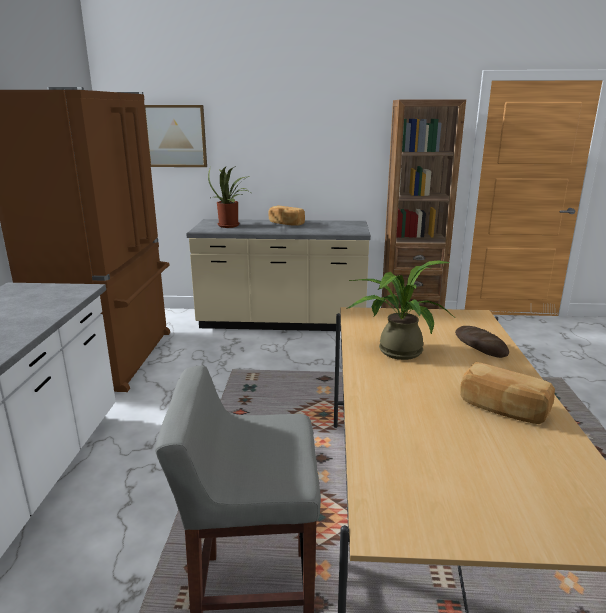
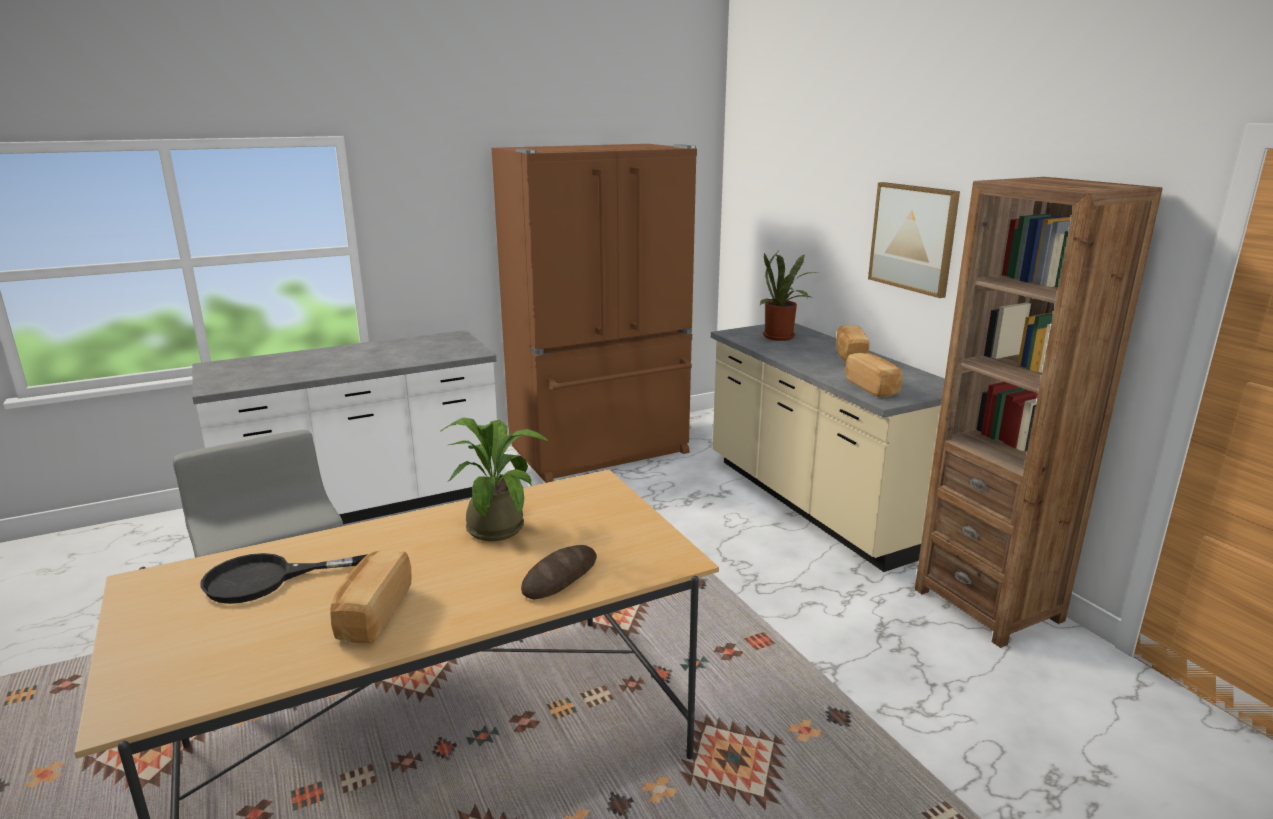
camera: 60 degrees right, 0 degrees up
picture [145,105,207,167] -> picture moved to [868,182,960,298]
none -> black frying pan [200,553,368,604]
none -> bread [846,353,902,397]

